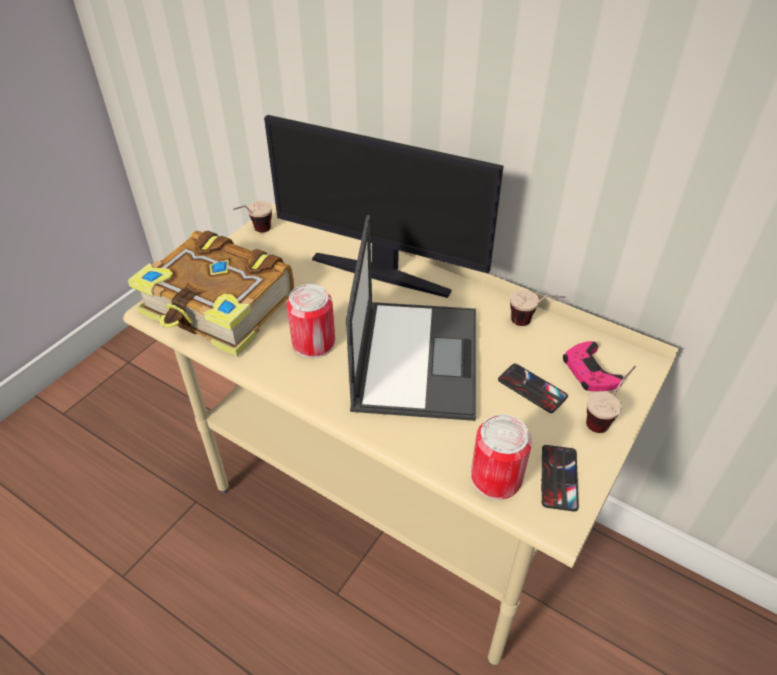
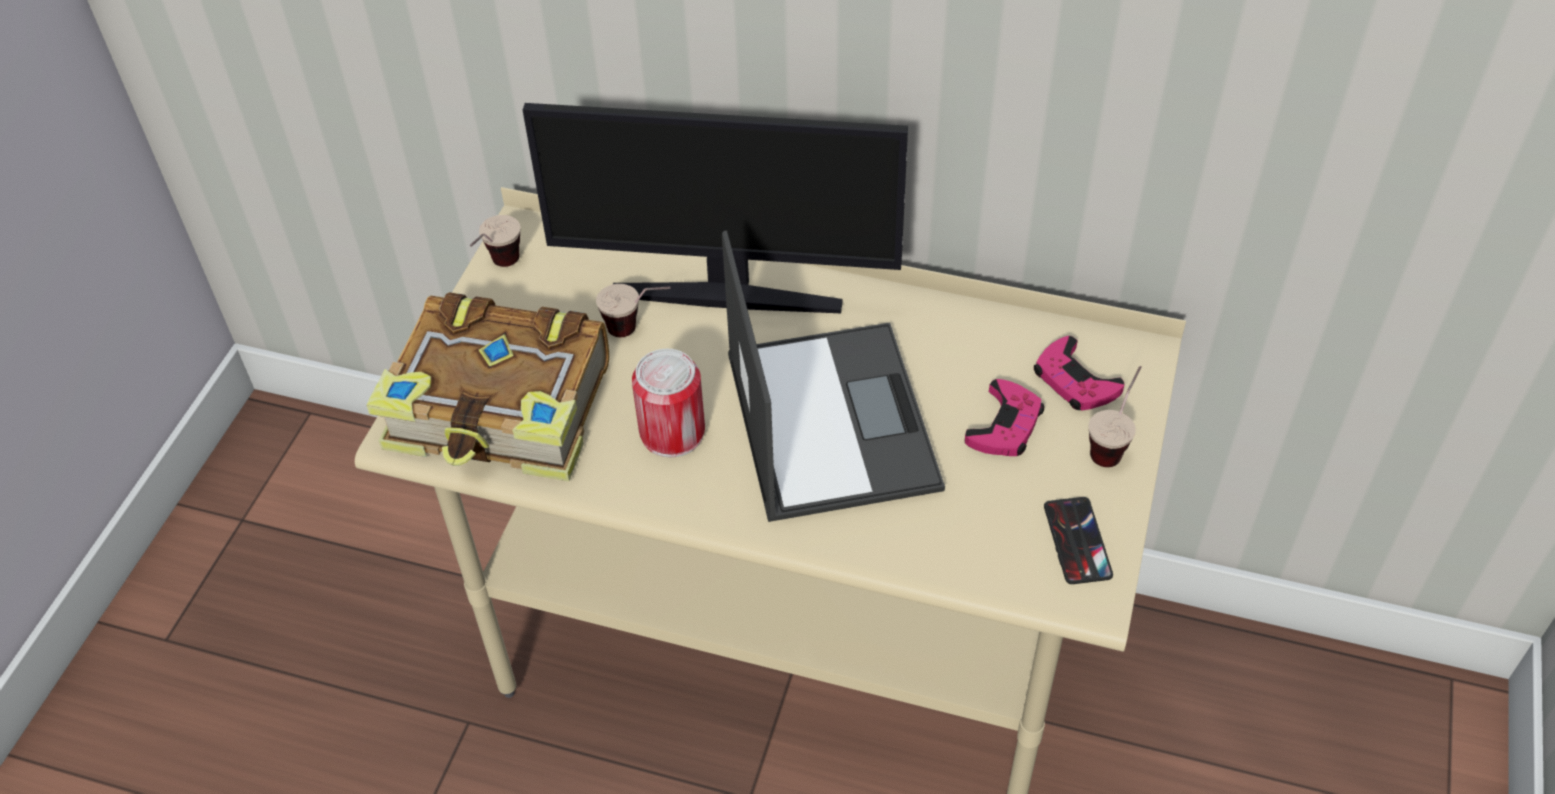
camera: 15 degrees left, 5 degrees up
can [471,414,532,500] -> none
phone [498,363,568,413] -> pink game controller [965,379,1044,456]
cup [510,290,565,326] -> cup moved to [596,284,671,337]

